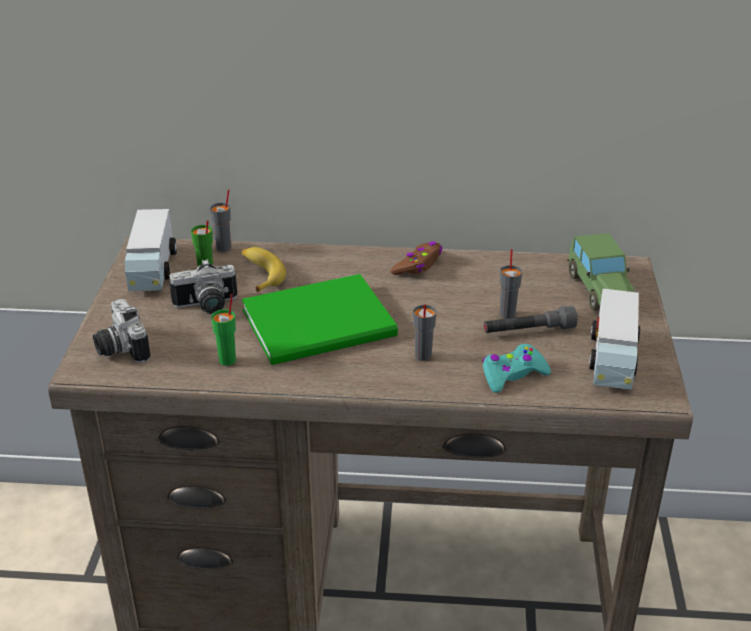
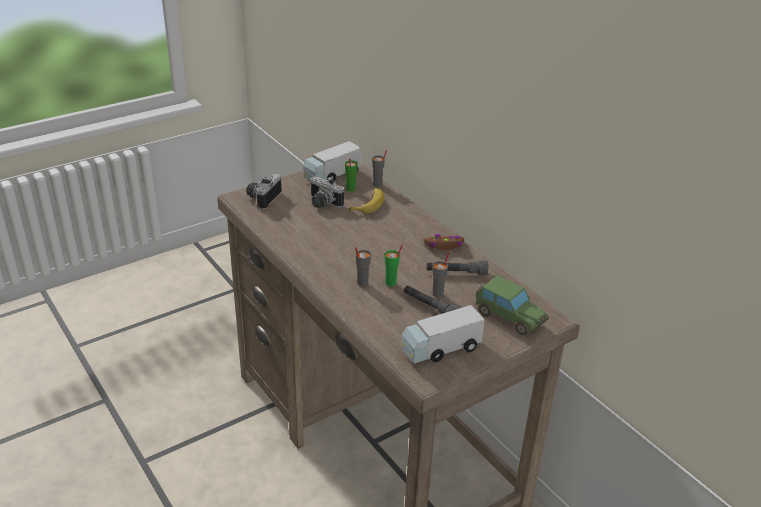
camera: 50 degrees right, 0 degrees up
green cup [211,294,236,366] -> green cup moved to [385,245,403,286]
green book [242,274,398,365] -> none
turquoise game controller [482,344,551,393] -> none
toy car [567,233,635,311] -> toy car turned 90 degrees counterclockwise [475,275,549,336]
none -> grey flashlight [427,260,488,275]

